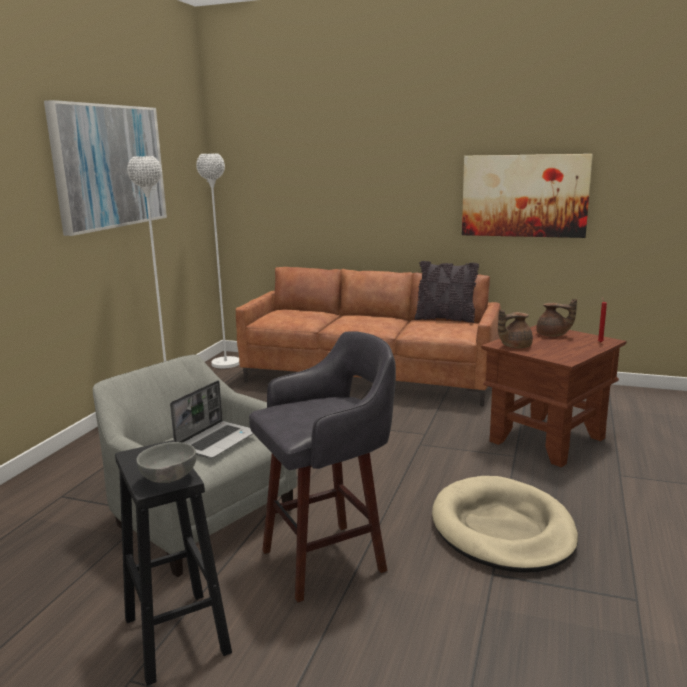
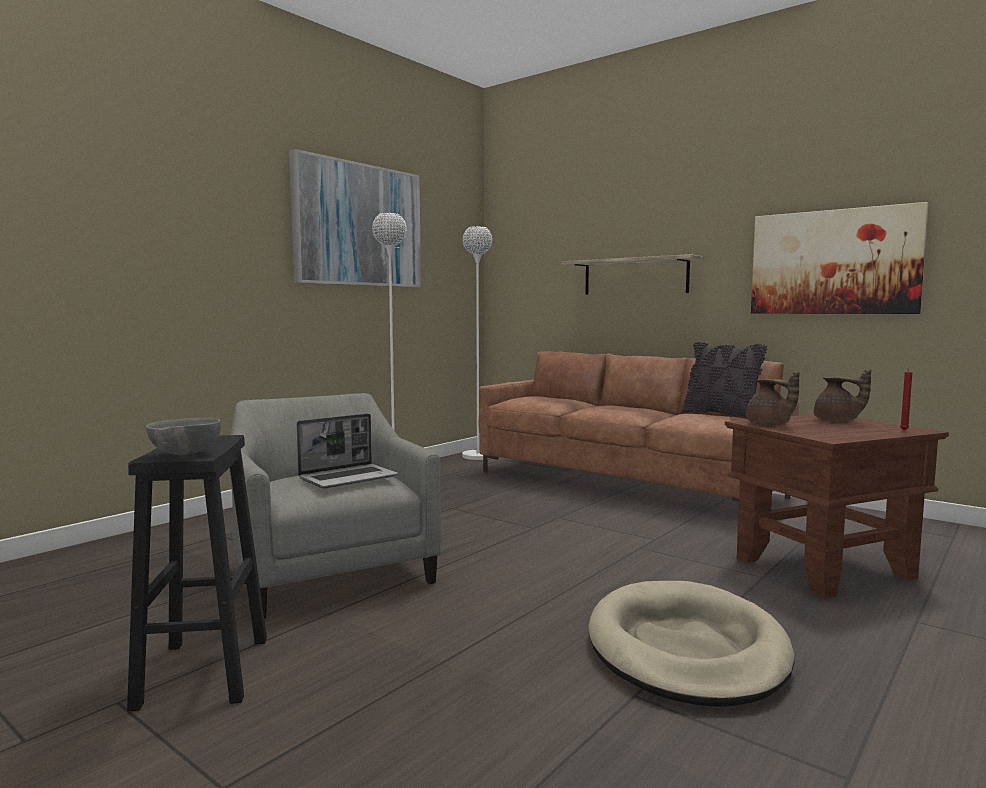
camera: 20 degrees right, 10 degrees down
grey stool [249,331,396,602] -> none
brown teapot [498,309,533,348] -> brown teapot turned 120 degrees counterclockwise [746,372,800,425]
none -> shelf [561,254,703,295]

